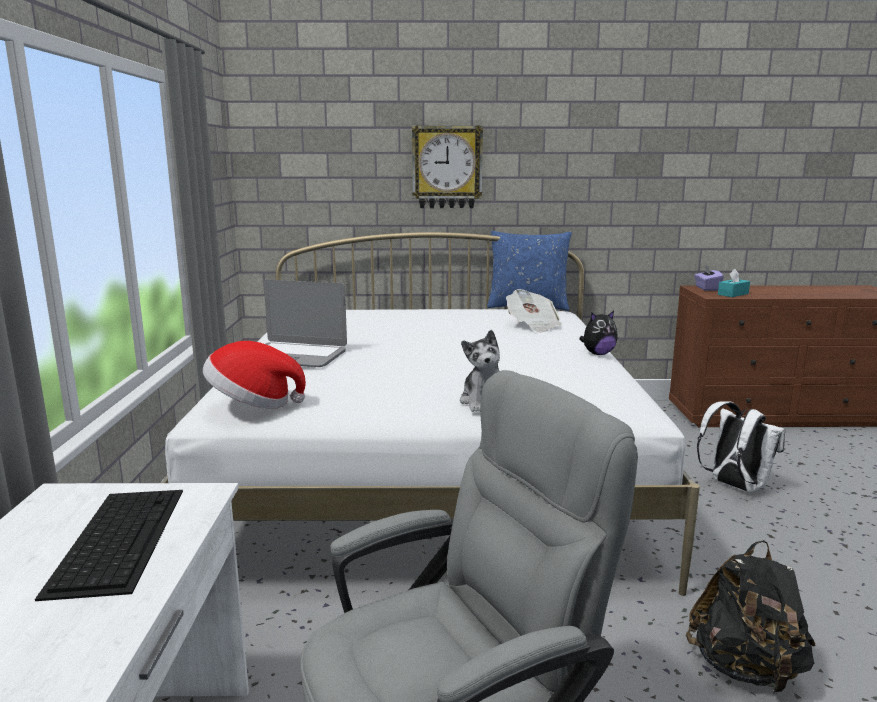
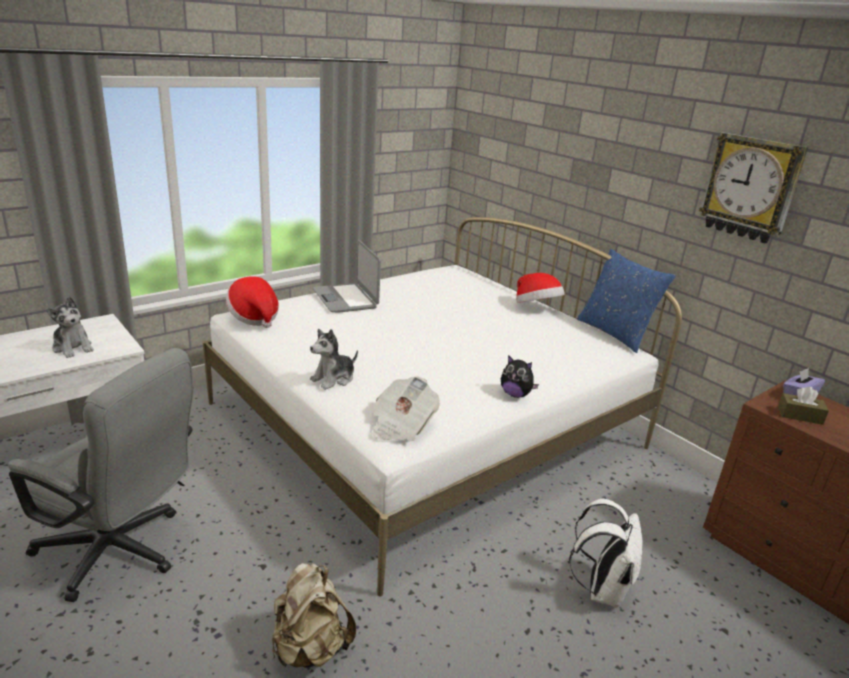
camera: 50 degrees right, 10 degrees up
keyboard [35,490,183,601] -> plush toy [47,297,94,358]
wall clock [412,126,483,208] -> wall clock moved to [699,132,808,243]
newspaper [506,289,561,333] -> newspaper moved to [373,377,440,441]
black backpack [686,540,816,694] -> beige backpack [272,563,356,668]
turquoise tissue box [718,269,750,297] -> brown tissue box [778,387,829,425]
none -> hat [516,273,565,303]

